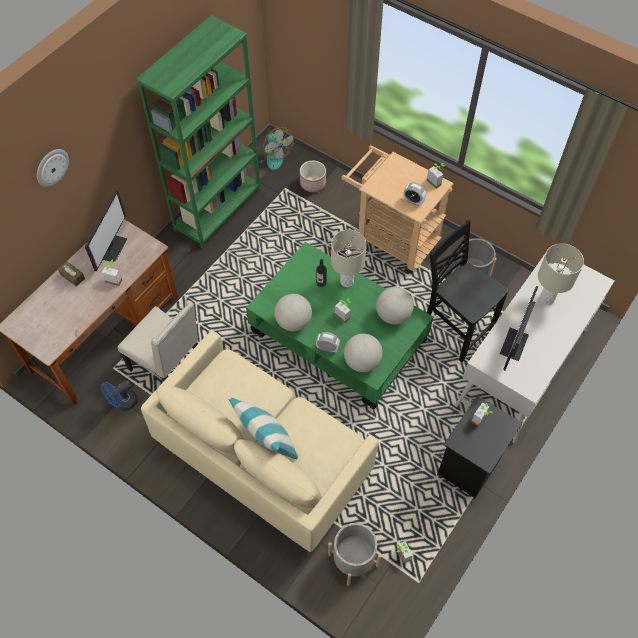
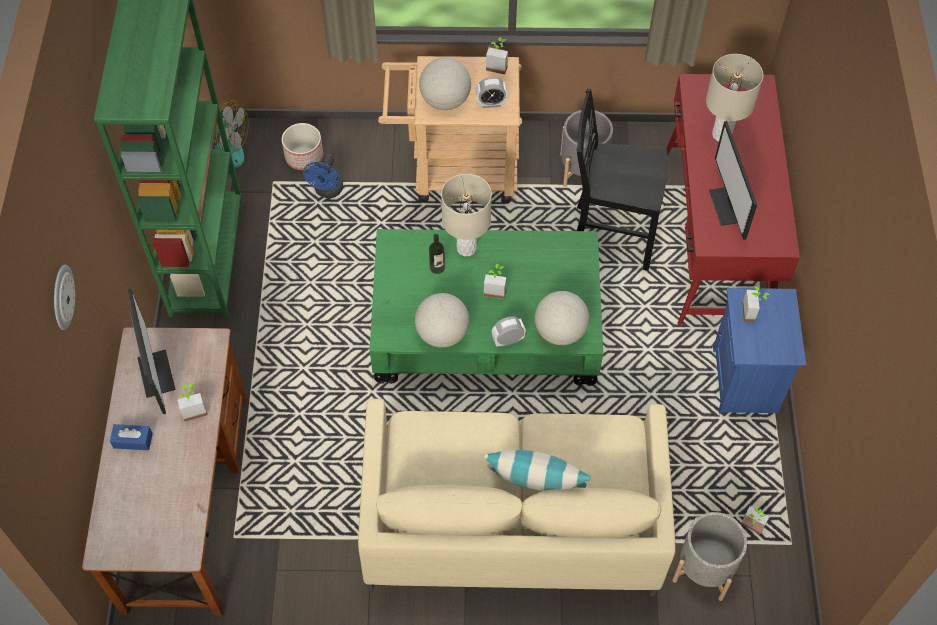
camera: 35 degrees left, 0 degrees up
brown tissue box [58,262,85,286] -> blue tissue box [110,424,153,450]
blue fan [101,380,138,411] -> blue fan moved to [303,153,343,198]
beige chair [117,300,198,382] -> none
globe [376,287,414,324] -> globe moved to [419,58,471,110]
black nightstand [437,395,522,498] -> blue nightstand [713,288,806,414]
white desk [455,247,614,443] -> red desk [666,74,800,325]

